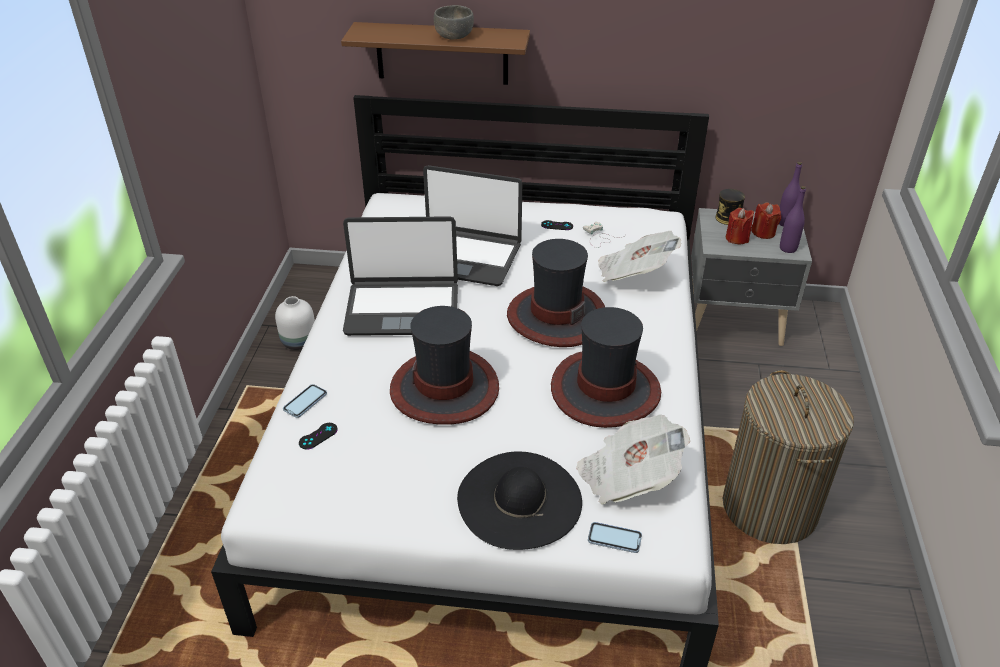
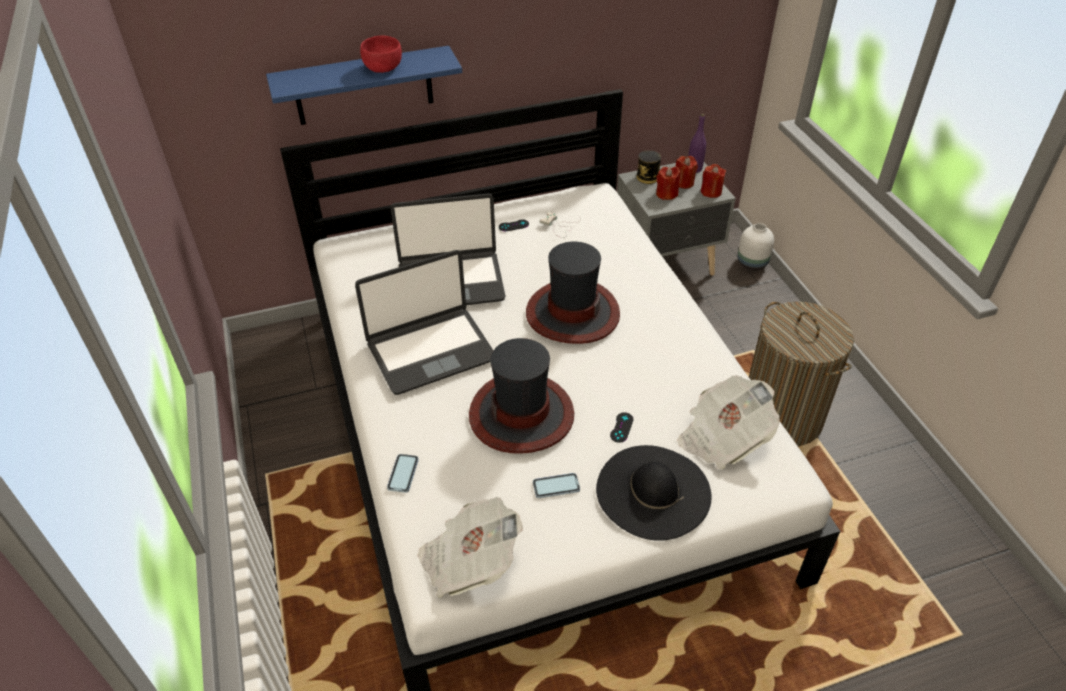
camera: 25 degrees left, 5 degrees up
white vase [275,296,315,350] -> white vase moved to [737,223,774,270]
black game controller [299,423,338,450] -> black game controller moved to [610,412,634,443]
brown shelf [341,22,530,85] -> blue shelf [266,46,462,125]
grey bowl [434,5,474,39] -> red bowl [360,36,402,73]
hat [551,307,661,428] -> none
phone [588,522,642,553] -> phone moved to [533,473,580,498]
newspaper [598,231,681,282] -> newspaper moved to [417,497,523,598]
purple bottle [780,186,806,253] -> red candle [701,164,726,198]

